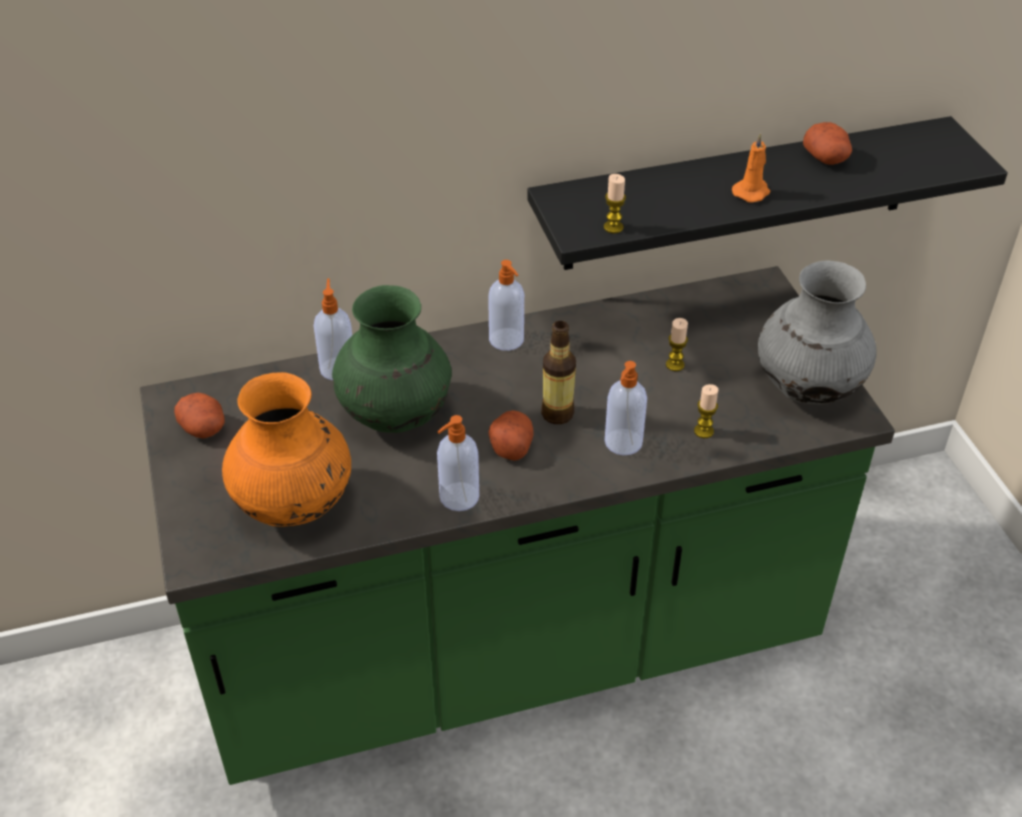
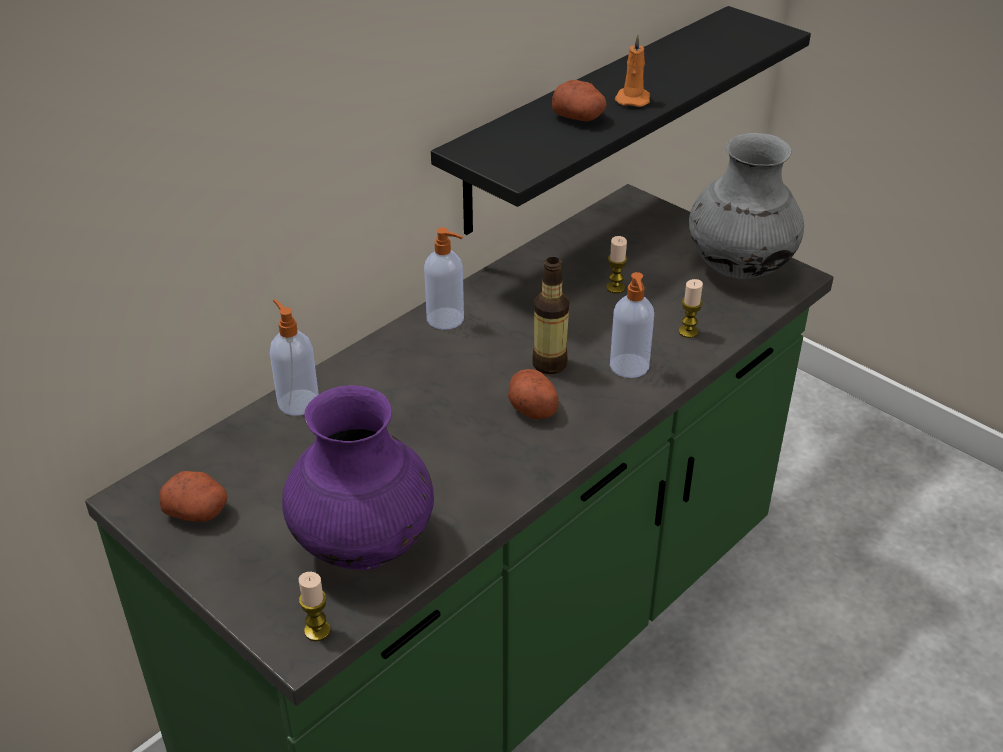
camera: 30 degrees left, 5 degrees down
orange vase [222,372,351,527] -> purple vase [282,385,434,570]
green vase [332,285,452,433] -> none
soap dispenser [437,415,479,511] -> none
candle [604,174,626,233] -> candle moved to [299,572,331,641]
potato [803,122,852,165] -> potato moved to [552,80,607,121]

